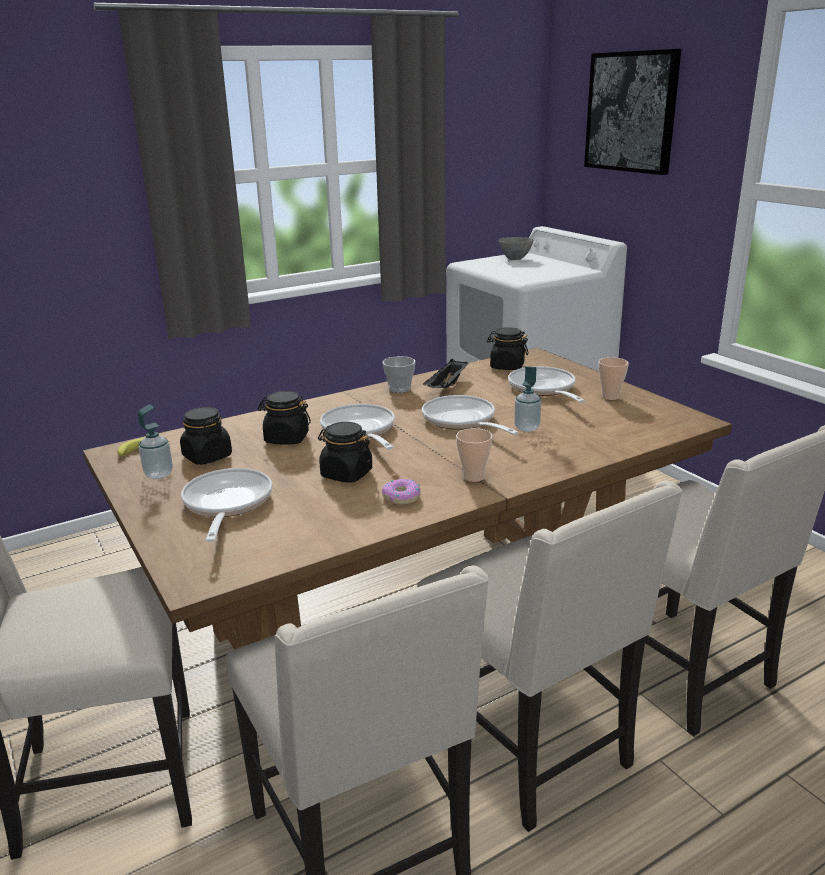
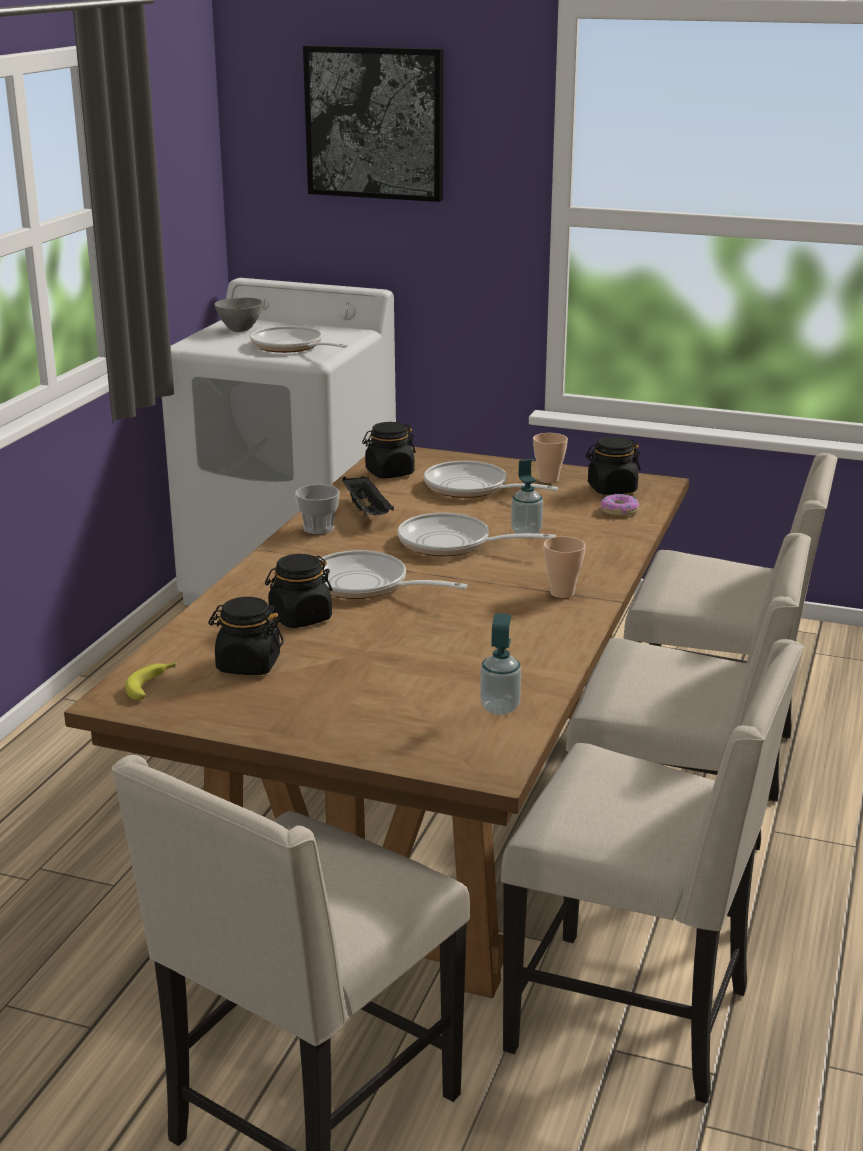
camera: 40 degrees left, 0 degrees up
soap dispenser [138,405,173,479] -> soap dispenser moved to [480,613,521,715]
frying pan [181,468,272,542] -> frying pan moved to [250,326,348,353]
black jar [318,422,372,483] -> black jar moved to [586,437,641,495]
donut [382,479,421,505] -> donut moved to [601,494,639,516]

